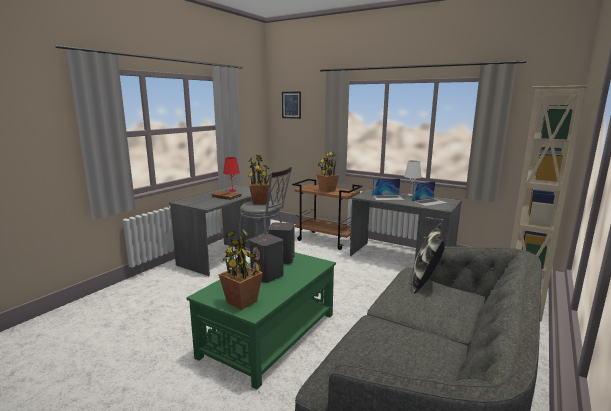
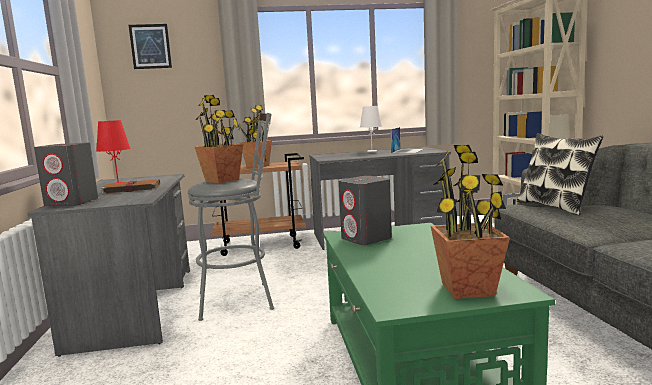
camera: 40 degrees left, 5 degrees down
grey speaker [250,234,283,283] -> grey speaker moved to [34,142,98,207]
laptop [372,179,404,200] -> none

